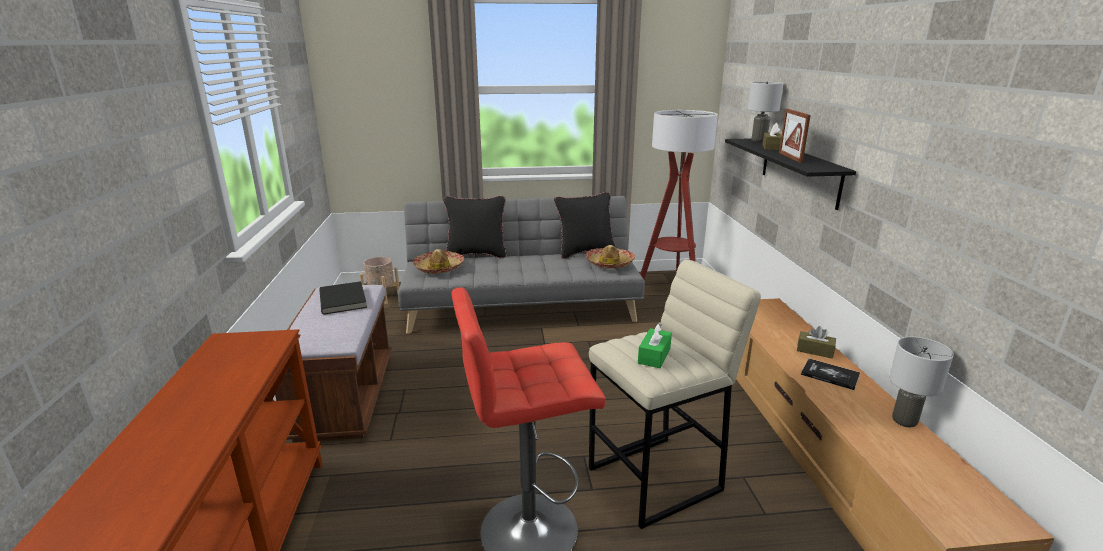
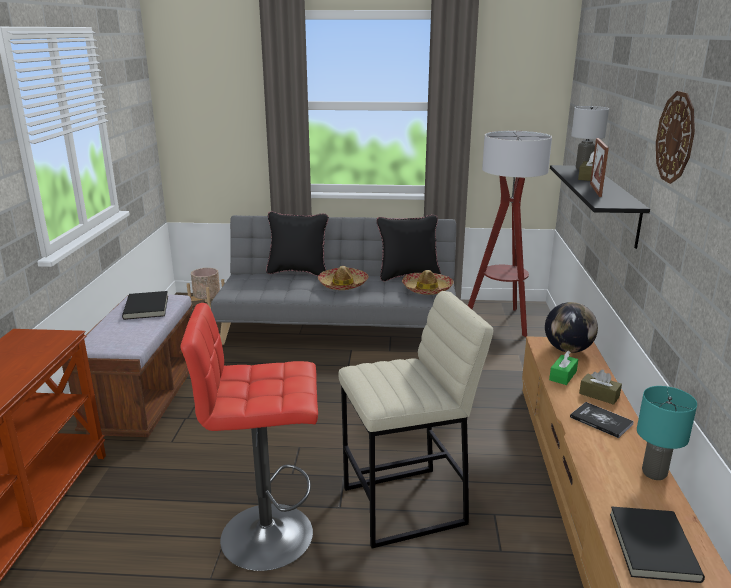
camera: 10 degrees right, 0 degrees up
hat [413,249,464,274] -> hat moved to [318,266,369,290]
green tissue box [638,323,672,368] -> green tissue box moved to [549,351,578,385]
white table lamp [889,336,954,427] -> turquoise table lamp [637,386,697,480]
none -> globe [545,302,598,353]
none -> black book [610,506,705,583]
none -> wall clock [656,91,695,184]

